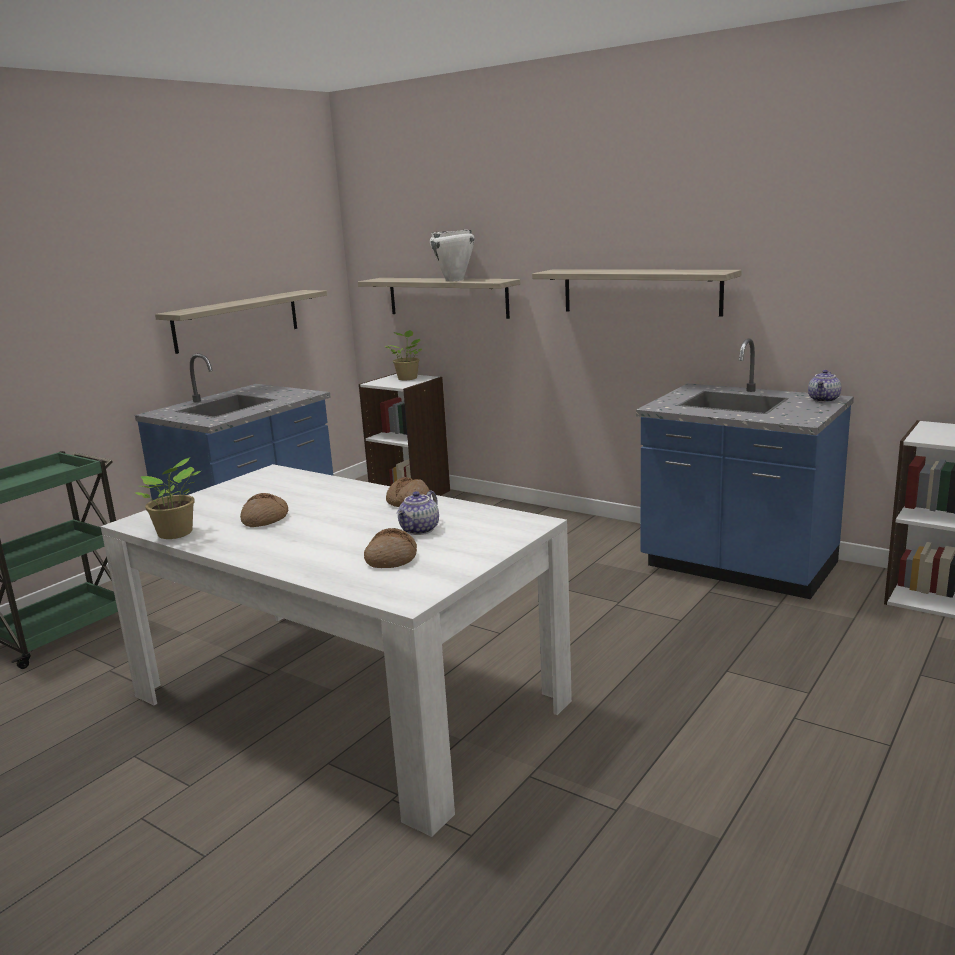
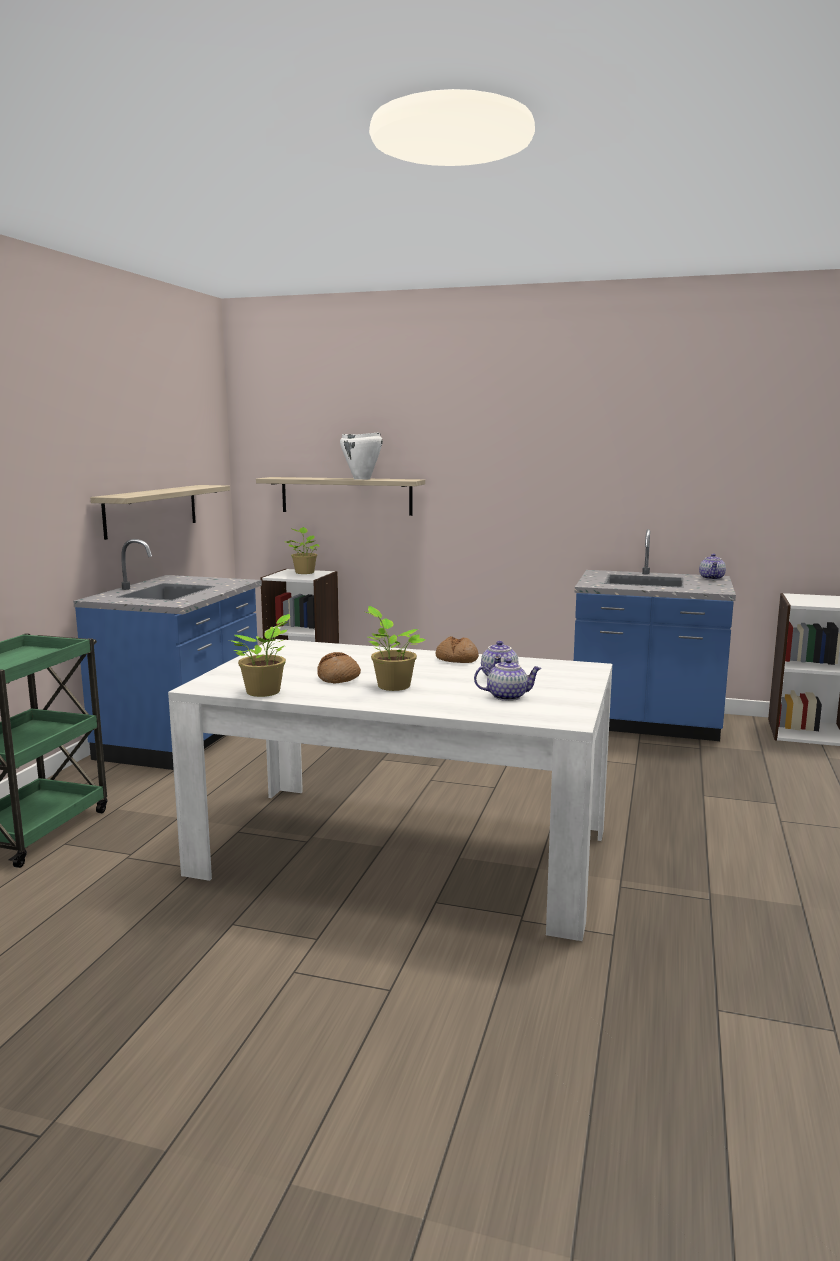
camera: 20 degrees left, 5 degrees down
bread [364,528,417,568] -> teapot [474,658,542,701]
shelf [532,269,742,317] -> none
none -> potted plant [366,606,425,691]

